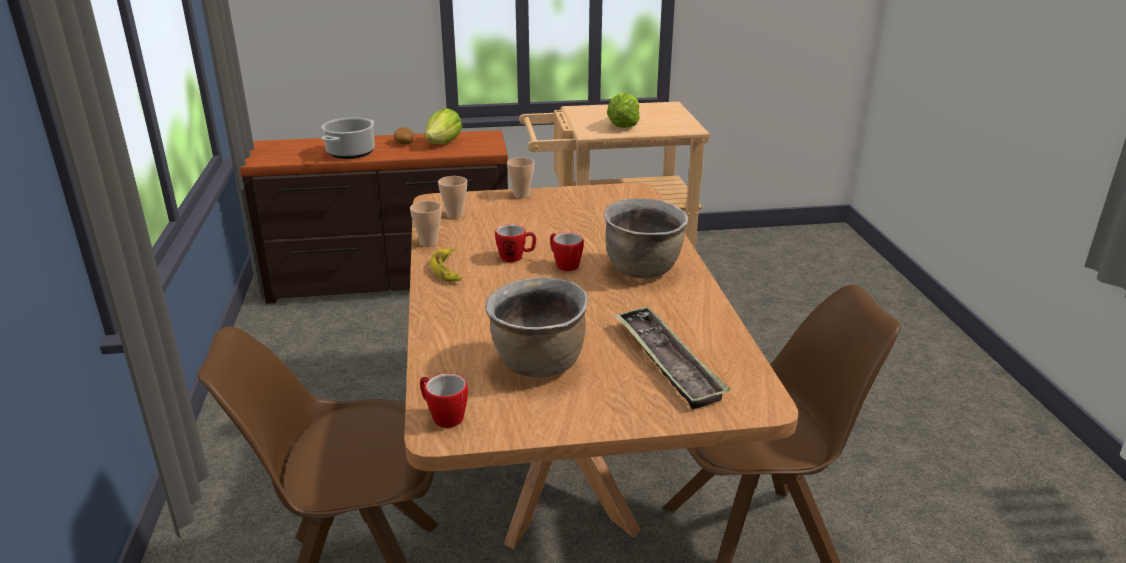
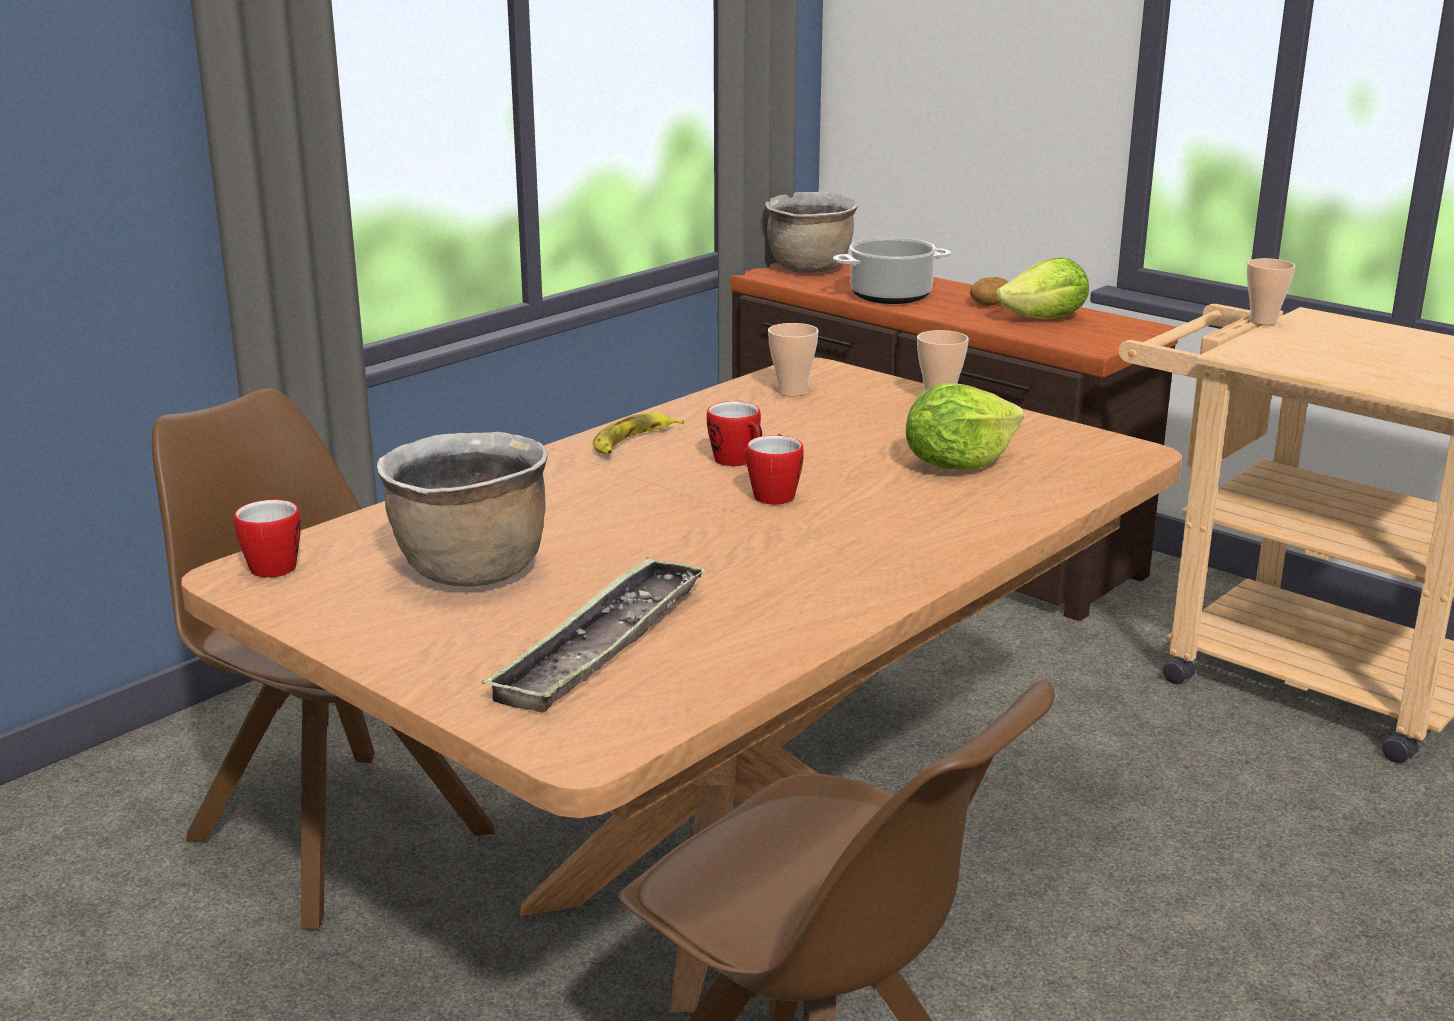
camera: 50 degrees right, 5 degrees down
cup [410,201,442,247] -> cup moved to [1247,258,1295,325]
brown cooking pot [604,198,688,278] -> brown cooking pot moved to [765,192,859,273]
lettuce [607,93,640,128] -> lettuce moved to [906,383,1024,470]

